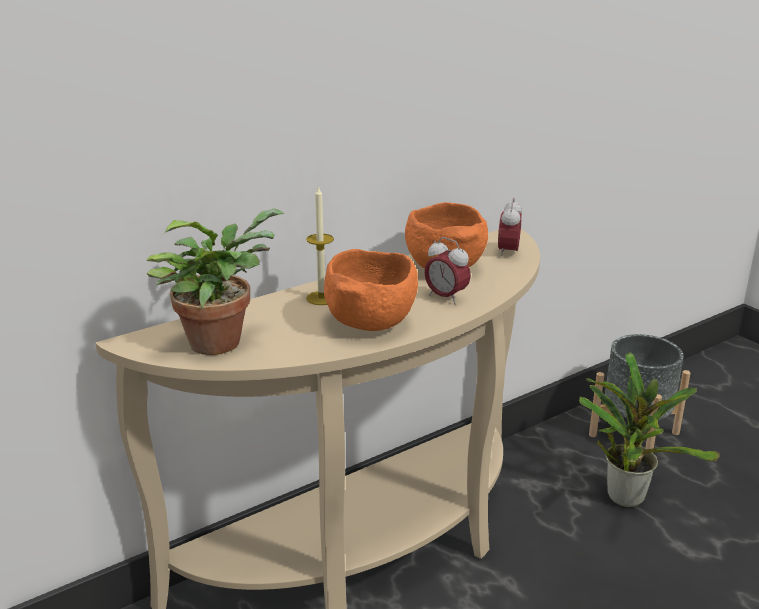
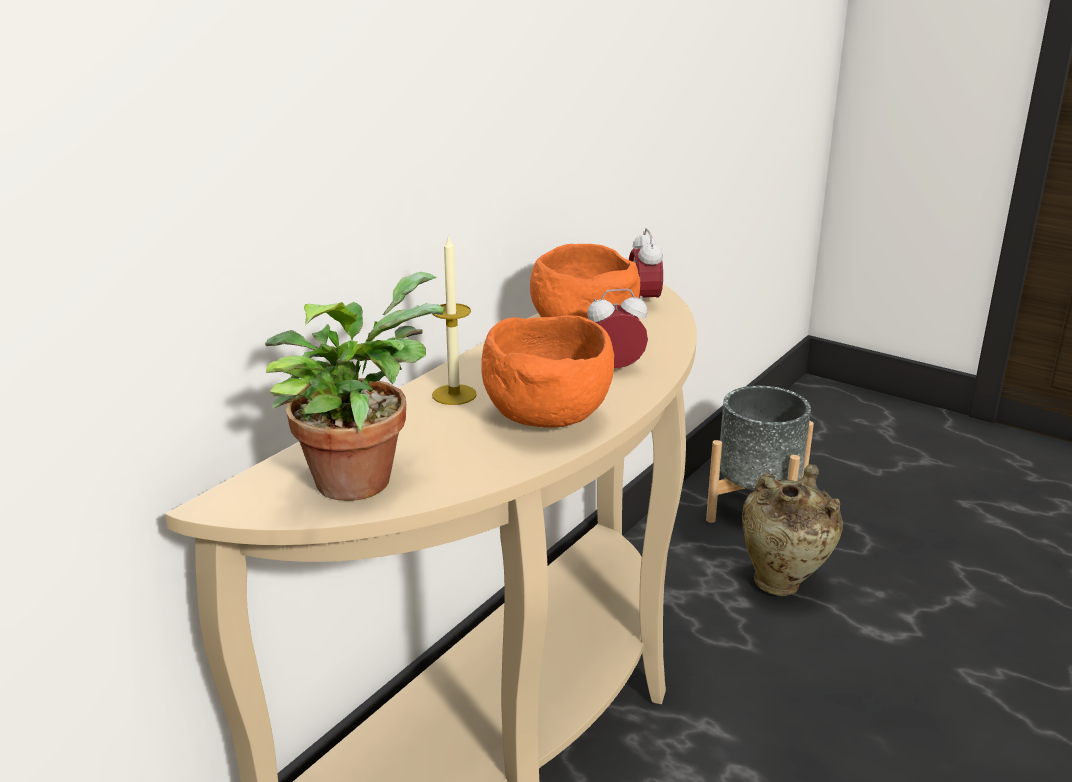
camera: 20 degrees left, 0 degrees up
alarm clock [424,237,471,305] -> alarm clock turned 150 degrees clockwise [587,289,648,368]
potted plant [579,352,720,507] -> beige vase [742,464,843,596]

